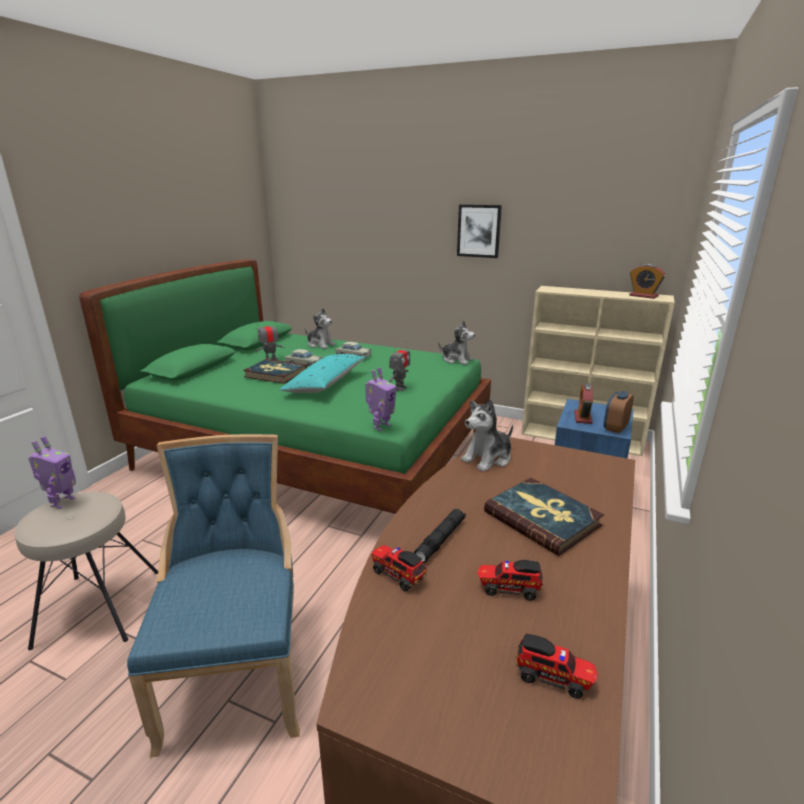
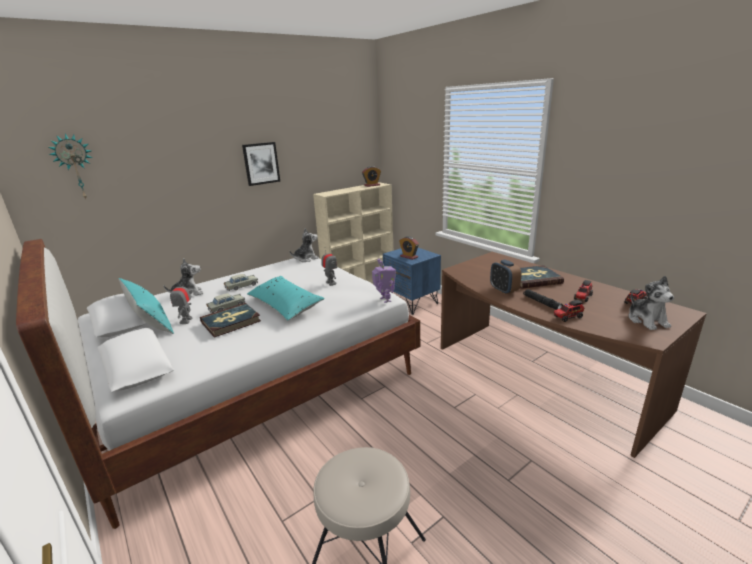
camera: 60 degrees left, 0 degrees up
toy robot [28,436,76,509] -> none
green bed [79,259,491,514] -> white bed [16,239,420,529]
blue chair [127,434,300,758] -> none
plush toy [461,399,513,472] -> plush toy moved to [628,276,674,330]
alarm clock [603,391,634,433] -> alarm clock moved to [490,260,522,295]
none -> wall clock [49,134,92,199]
none -> turquoise pillow [118,278,174,334]

